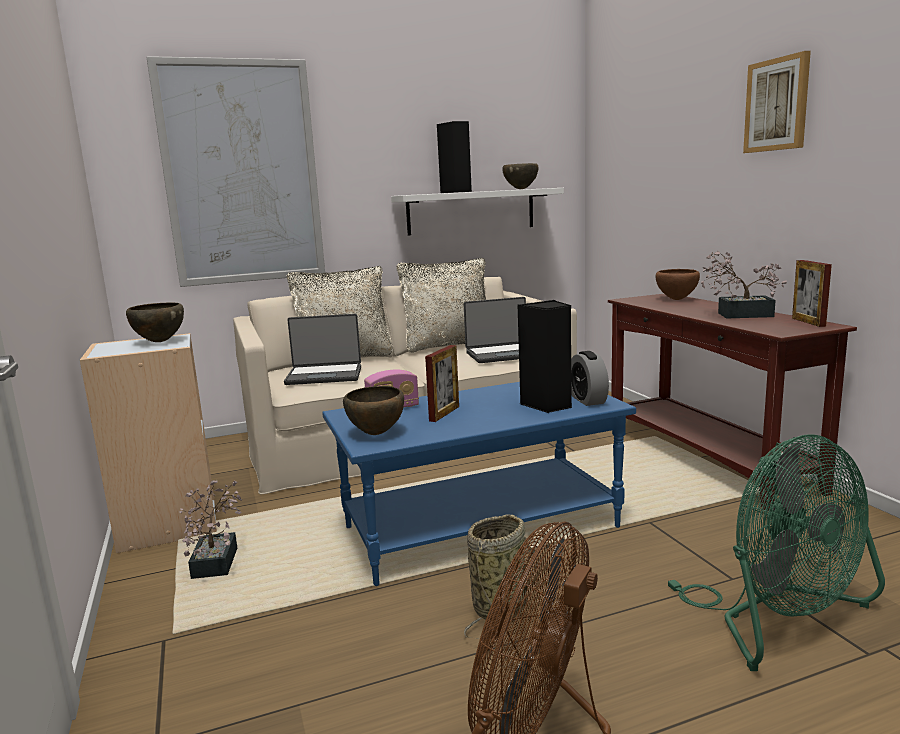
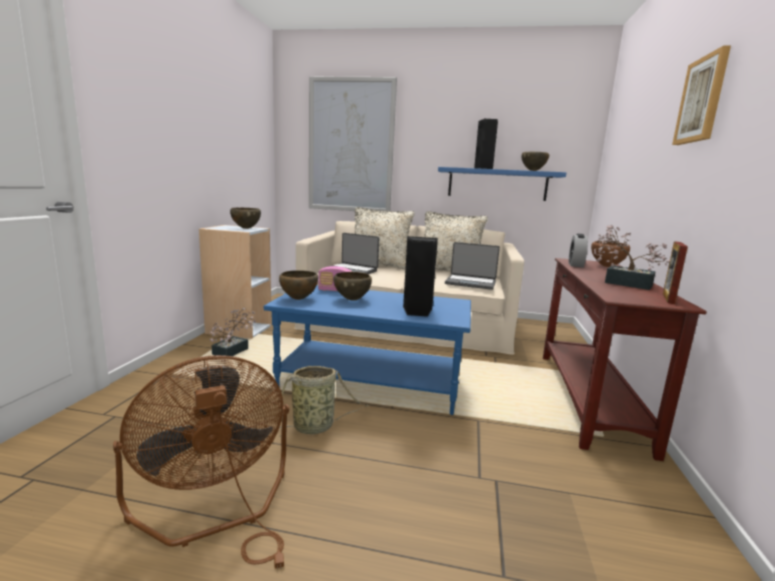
camera: 30 degrees right, 0 degrees up
white shelf [391,188,564,235] -> blue shelf [438,167,566,201]
picture frame [425,345,459,422] -> brown bowl [333,272,372,301]
alarm clock [571,351,609,406] -> alarm clock moved to [568,234,588,267]
green fan [668,434,885,671] -> none

